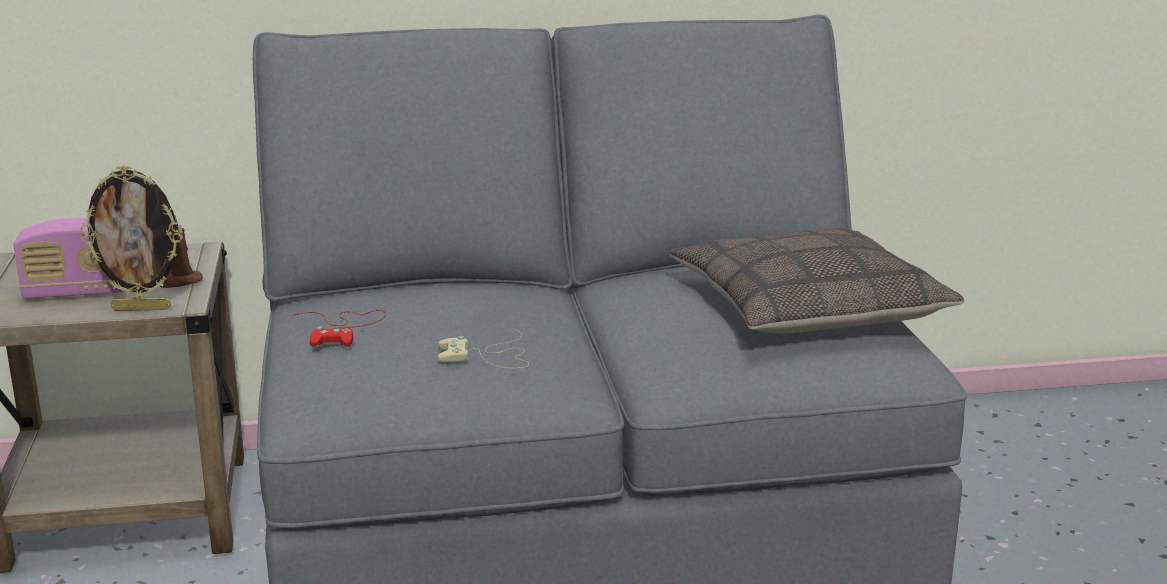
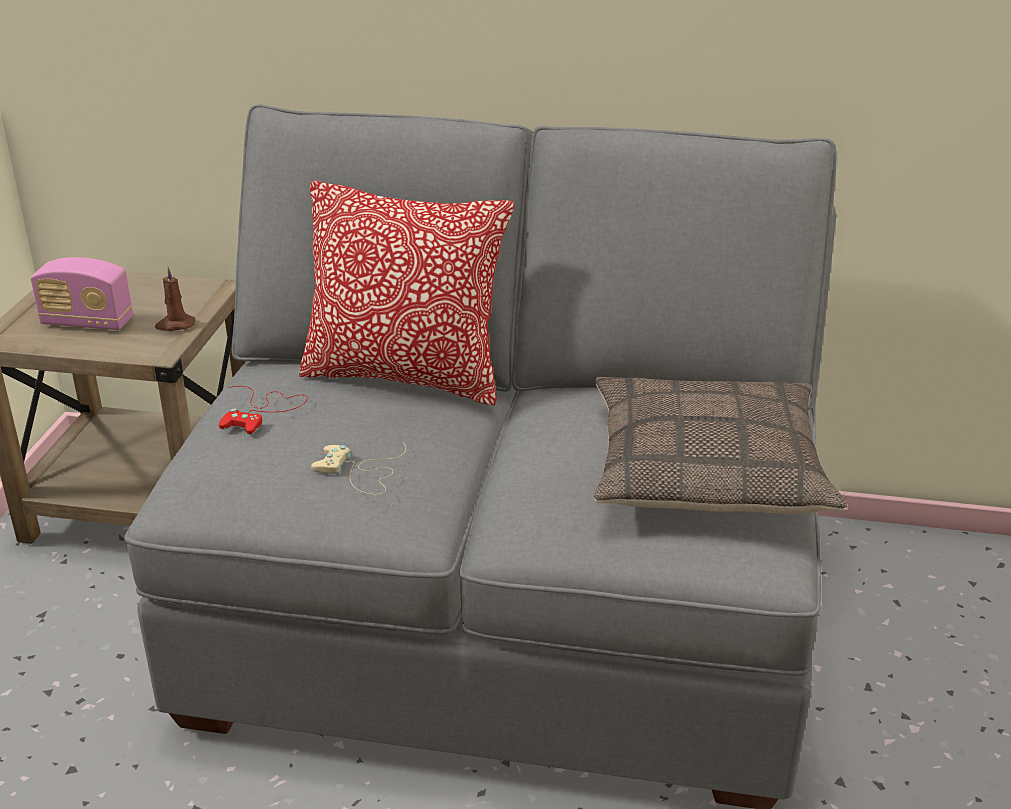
camera: 20 degrees right, 10 degrees up
picture frame [80,166,183,311] -> none
none -> pillow [299,181,514,405]

